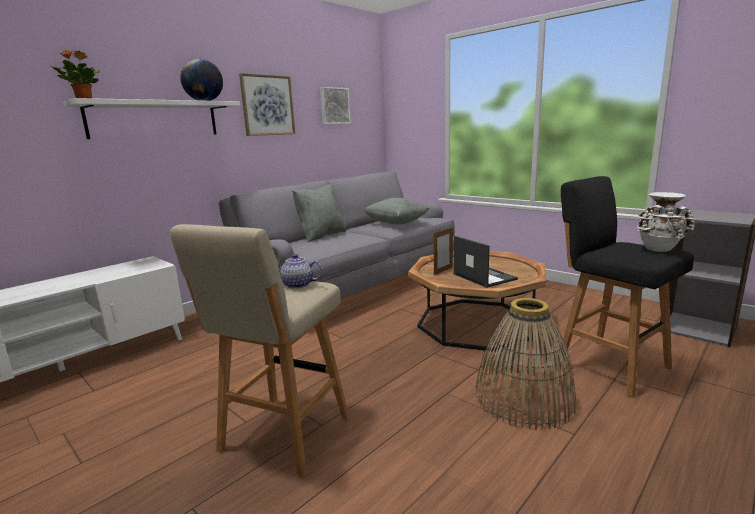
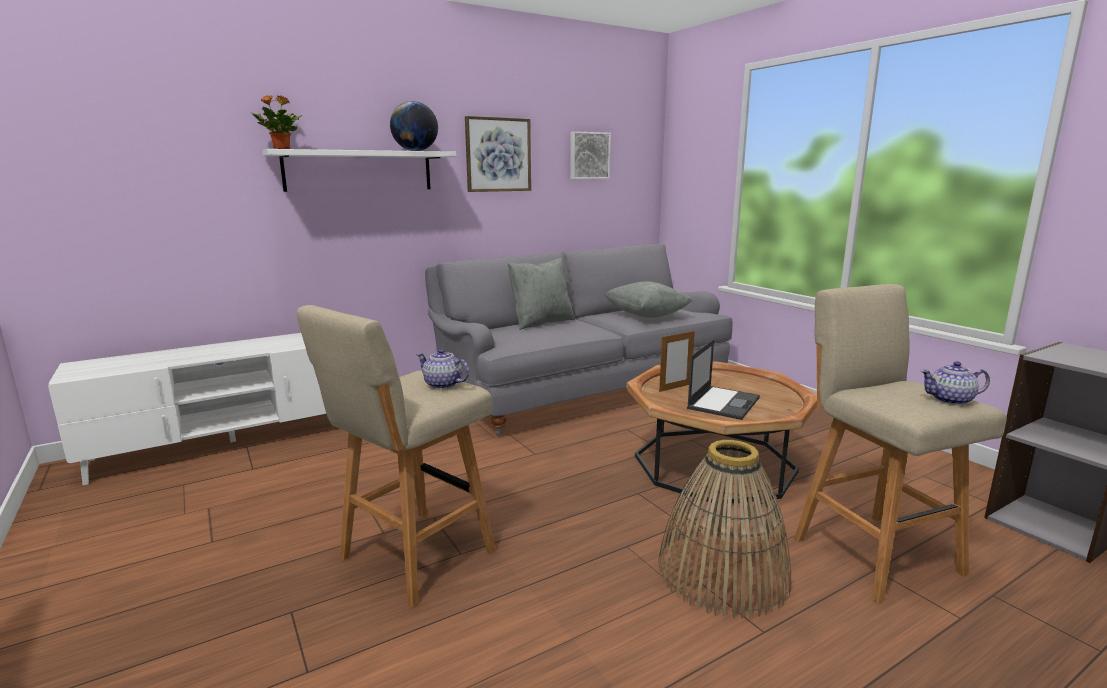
camera: 15 degrees right, 0 degrees up
laptop [453,236,518,288] -> laptop turned 45 degrees clockwise [687,339,760,420]
black stool [561,176,694,398] -> beige stool [794,284,1007,603]
white vase [637,192,695,252] -> teapot [920,361,990,405]

